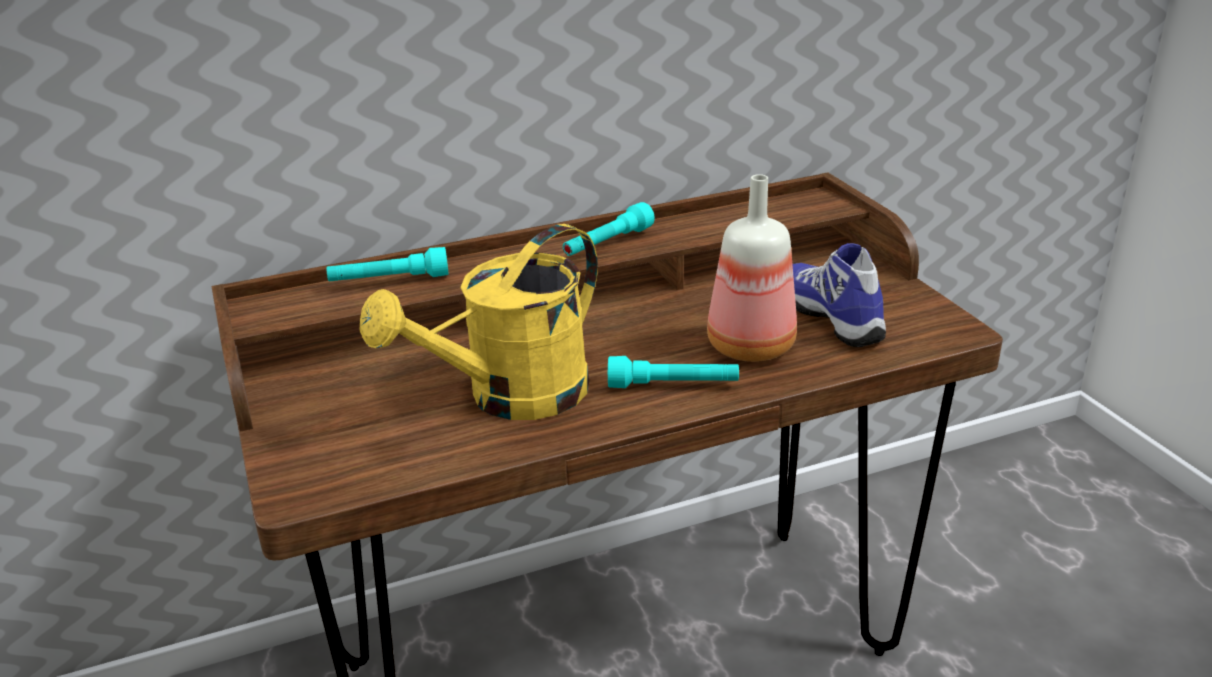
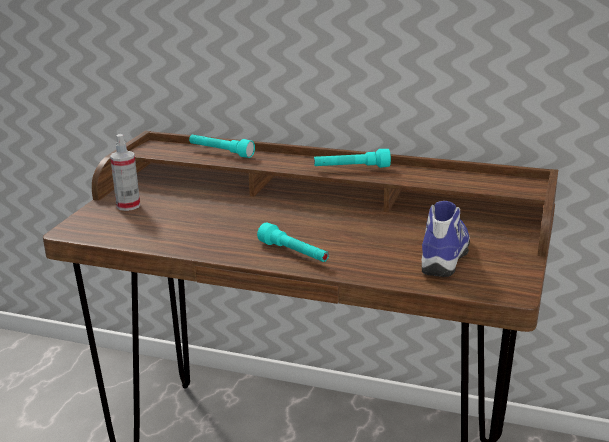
camera: 40 degrees right, 5 degrees down
yellow watering can [359,224,598,420] -> none
bottle [707,174,797,362] -> none
none -> spray bottle [110,134,140,211]

